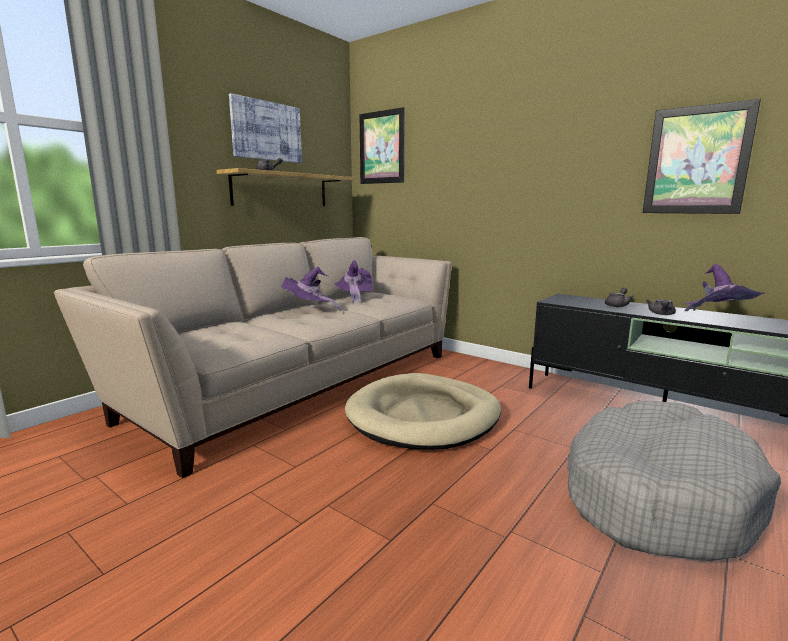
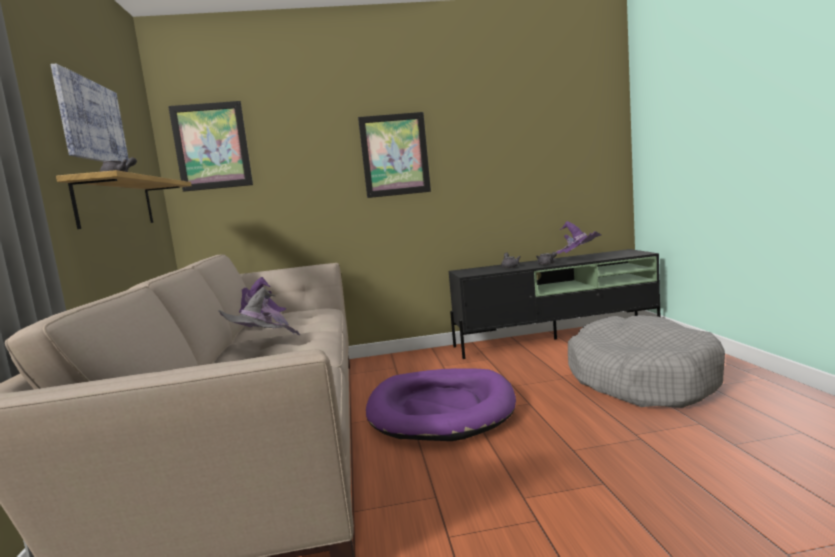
camera: 45 degrees left, 5 degrees down
purple hat [281,267,342,312] -> grey hat [218,287,300,335]
beige dog bed [345,373,501,450] -> purple dog bed [366,368,516,441]
picture [643,99,761,214] -> picture moved to [358,112,431,198]

